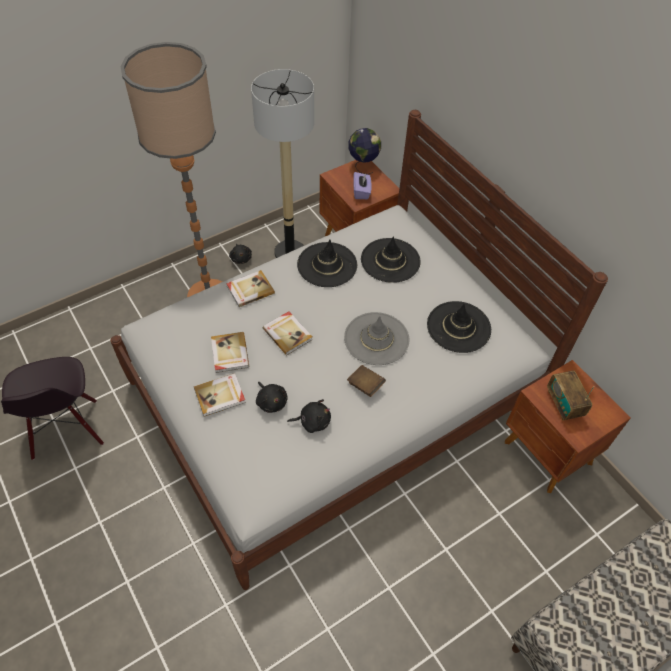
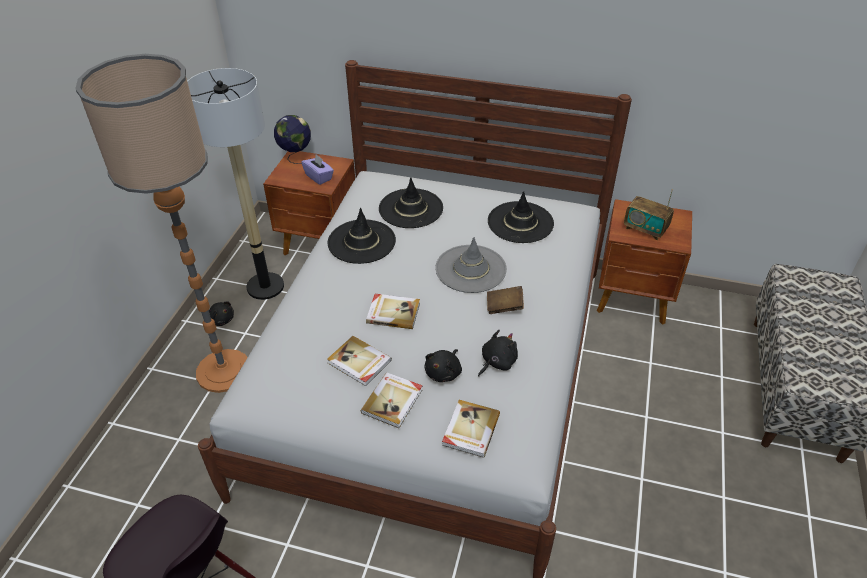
camera: 40 degrees left, 10 degrees down
book [226,270,275,307] -> book moved to [442,400,500,458]
black plush toy [256,382,288,413] -> black plush toy turned 105 degrees clockwise [424,349,462,382]

